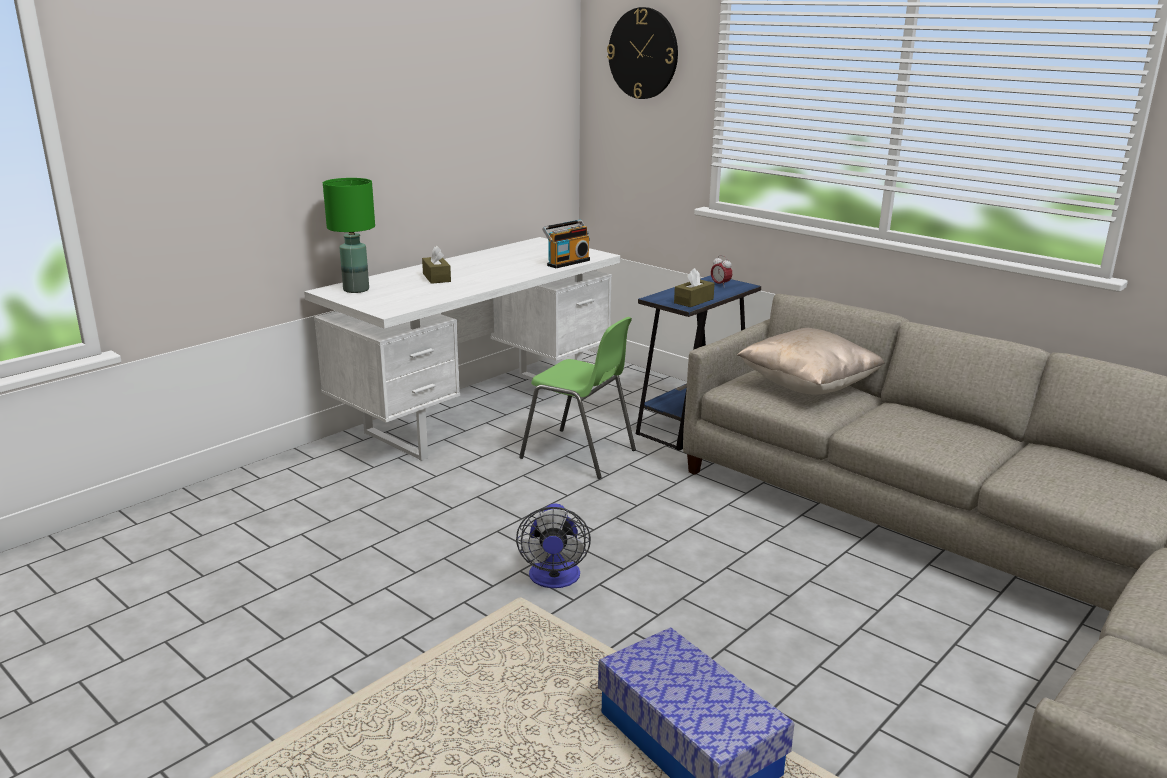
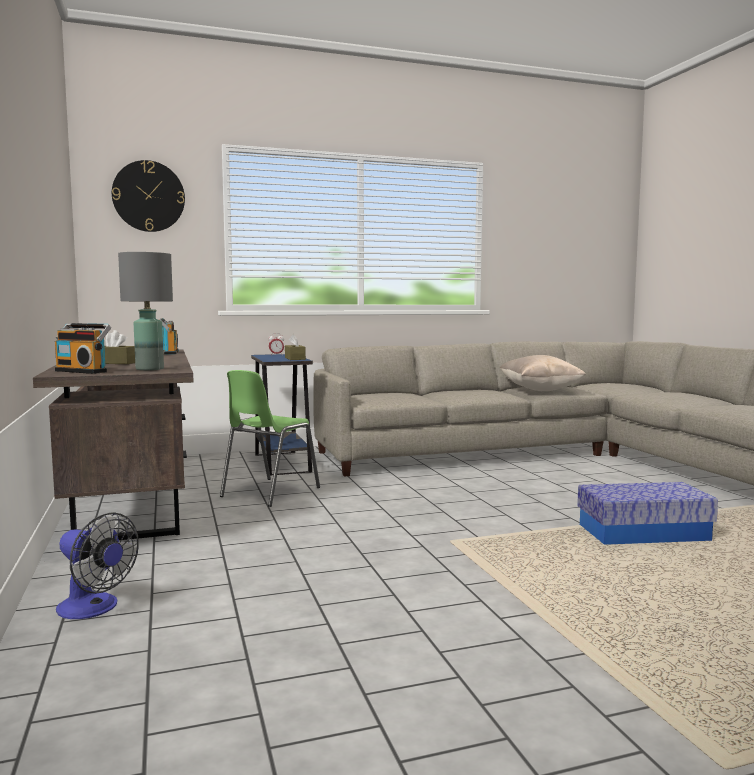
camera: 60 degrees left, 15 degrees down
white desk [304,237,620,461] -> brown desk [33,349,193,540]
green table lamp [323,178,375,293] -> radio [55,323,111,374]
fan [516,503,591,588] -> fan moved to [56,512,139,619]
green chair [519,317,636,479] -> green chair turned 150 degrees clockwise [220,370,320,507]
beige pillow [737,328,885,394] -> beige pillow moved to [499,355,586,391]
none -> grey table lamp [118,252,173,370]

